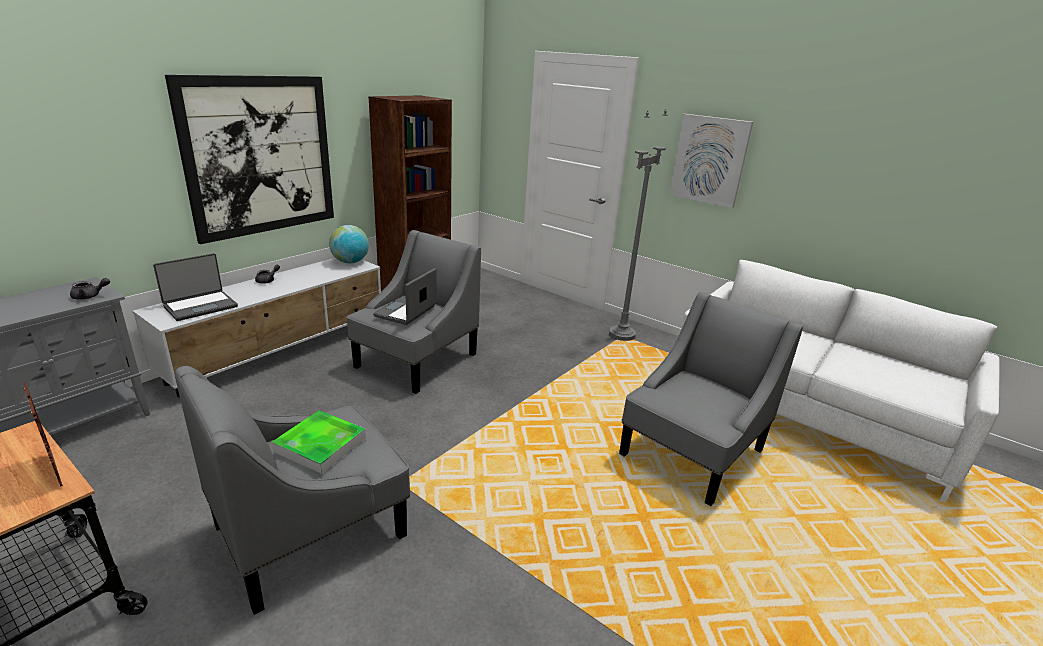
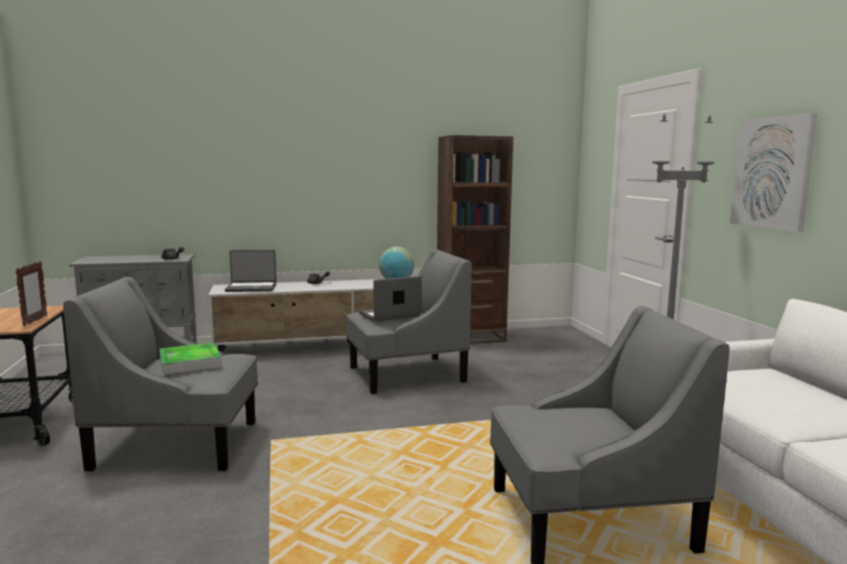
camera: 40 degrees right, 15 degrees down
picture [165,75,334,244] -> none

